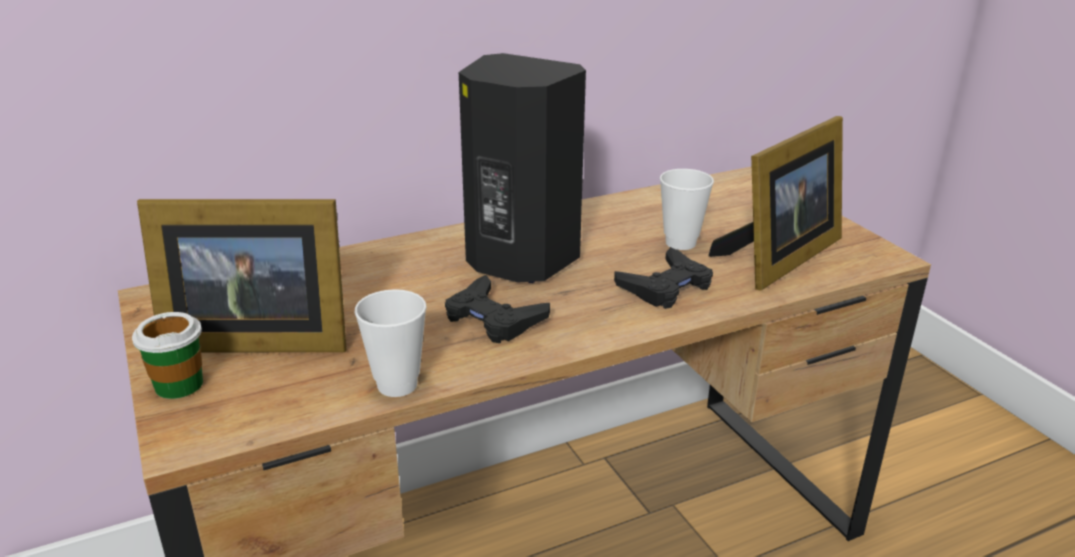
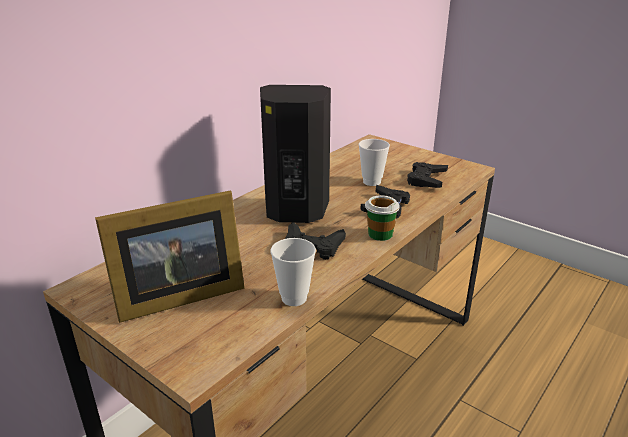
camera: 25 degrees left, 0 degrees up
cup [132,312,203,399] -> cup moved to [365,195,400,241]
picture frame [709,116,843,290] -> black game controller [407,162,448,188]

